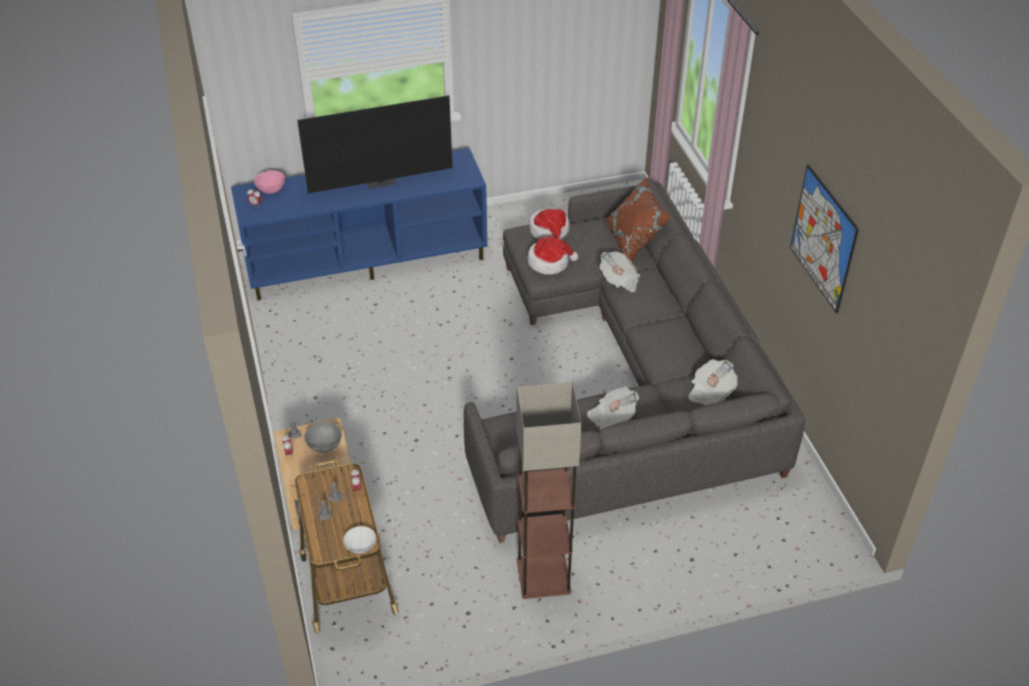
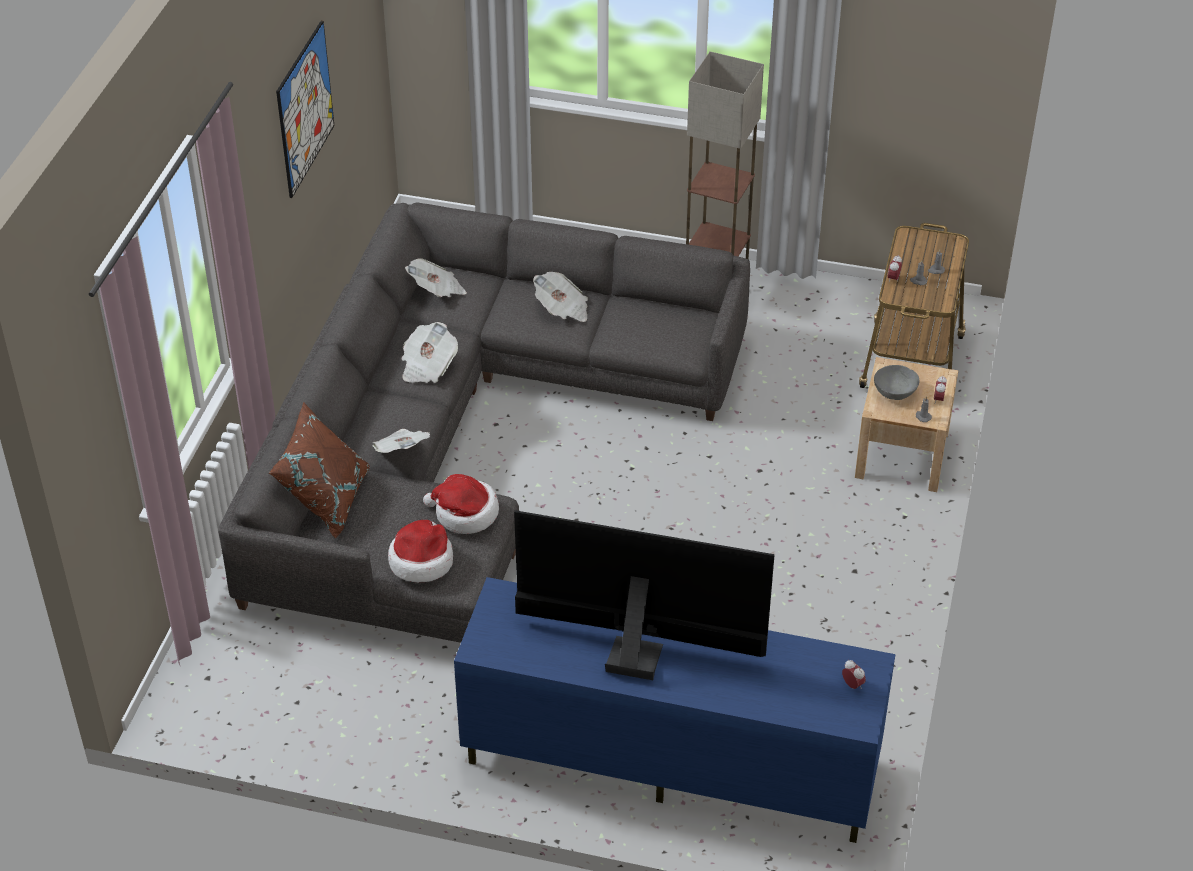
camera: 150 degrees left, 0 degrees up
pink bowl [254,170,285,194] -> none
white bowl [343,526,376,554] -> none
none -> newspaper [401,322,458,383]

